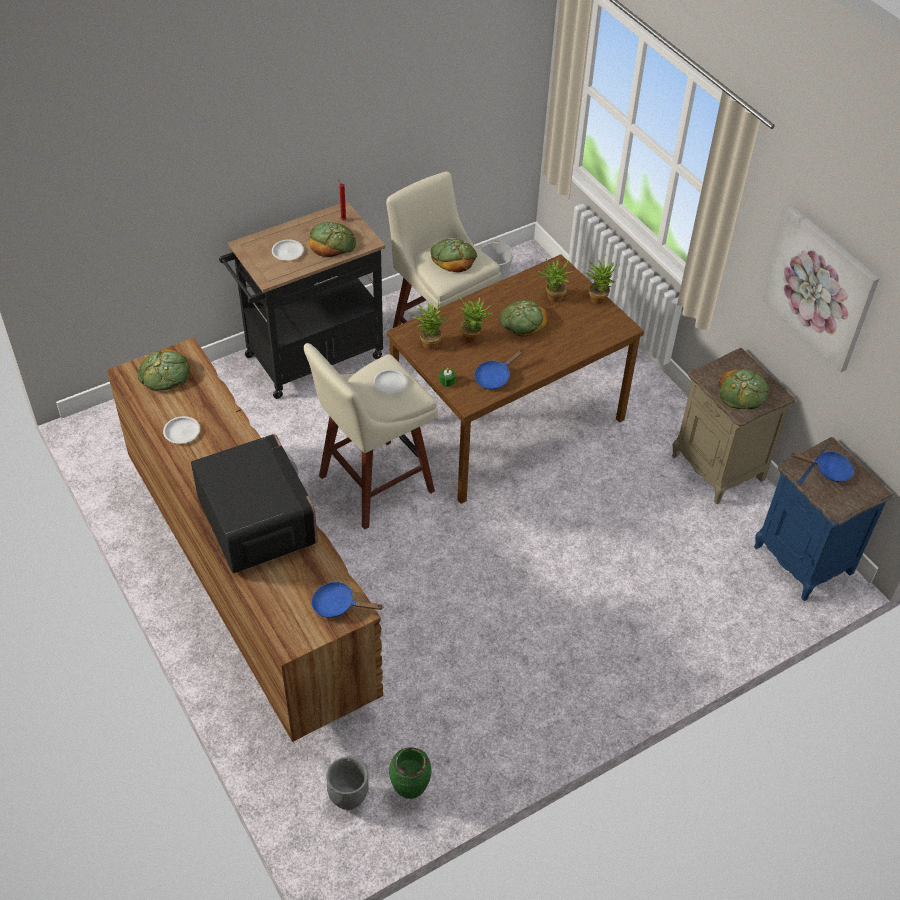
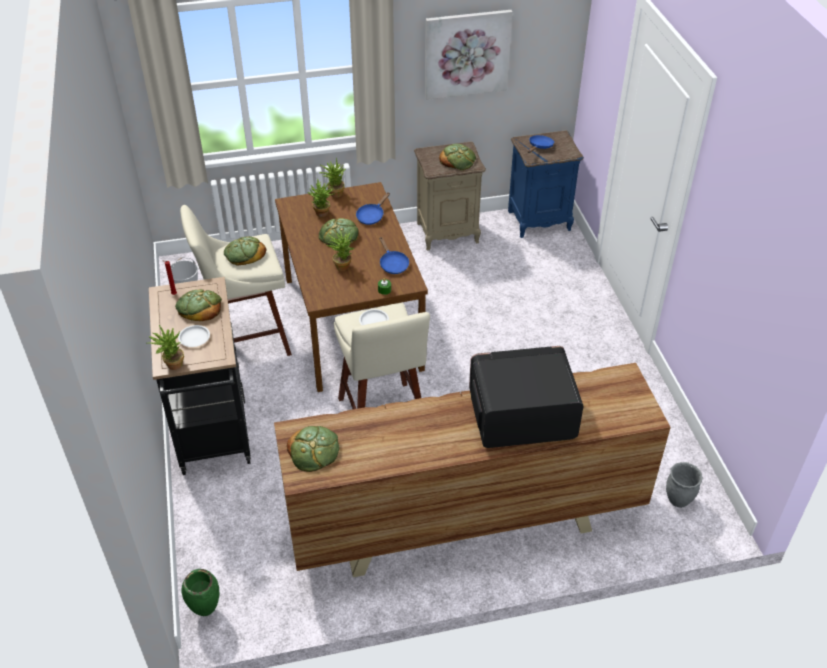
camera: 70 degrees left, 5 degrees down
white plate [163,416,200,444] -> none
blue frying pan [311,582,382,618] -> blue frying pan moved to [356,192,390,225]
green vase [389,747,431,799] -> green vase moved to [181,569,219,616]
potted plant [410,302,447,350] -> potted plant moved to [147,325,184,370]

